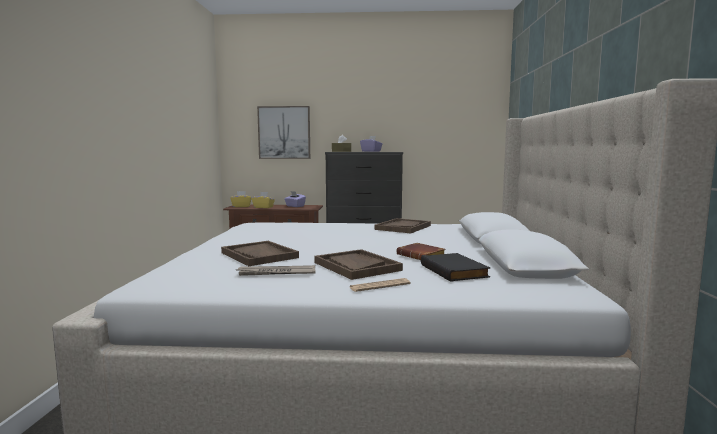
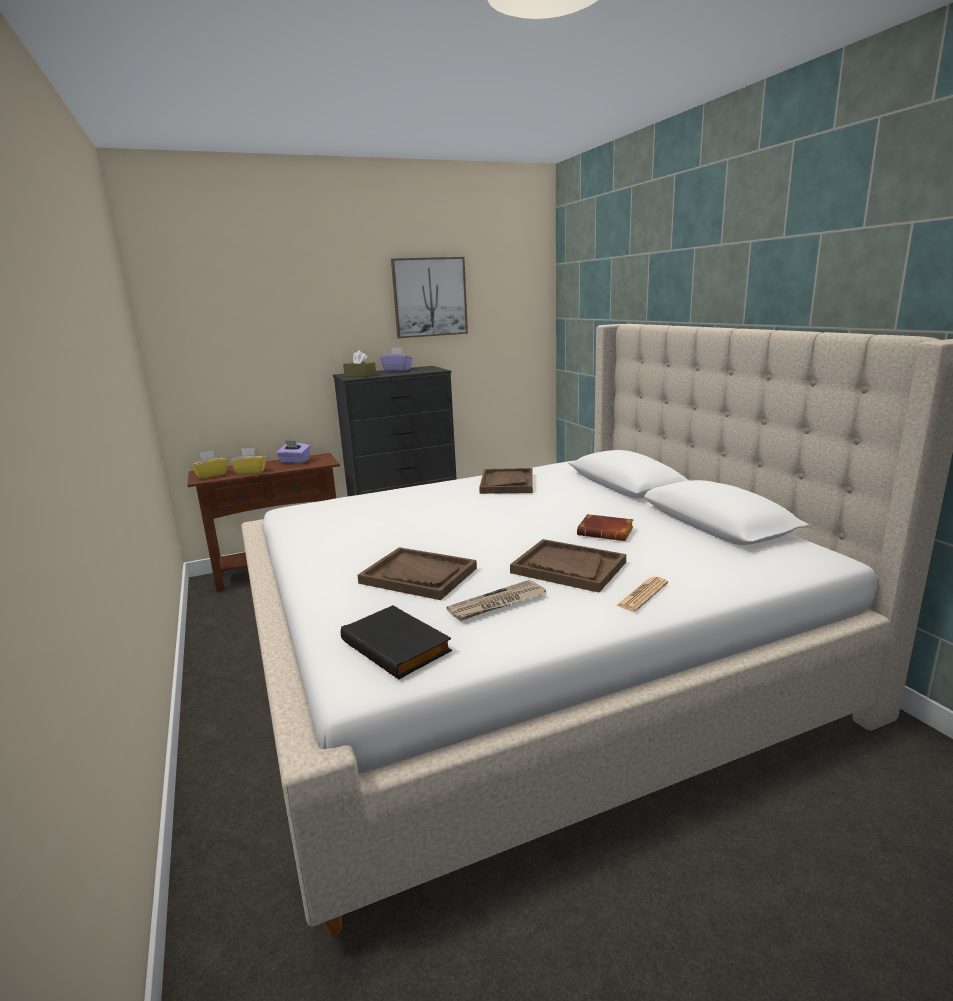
camera: 25 degrees left, 10 degrees up
picture [257,106,310,159] -> picture moved to [391,257,468,338]
black book [421,253,490,282] -> black book moved to [341,605,452,679]

